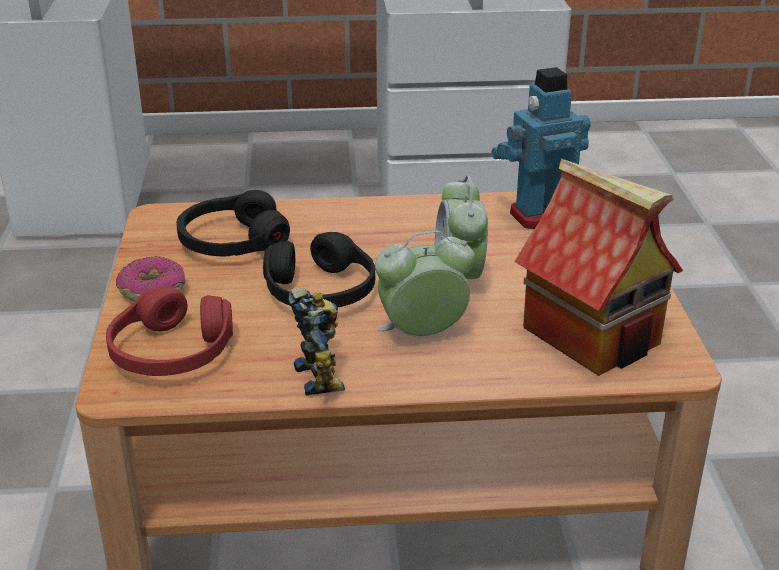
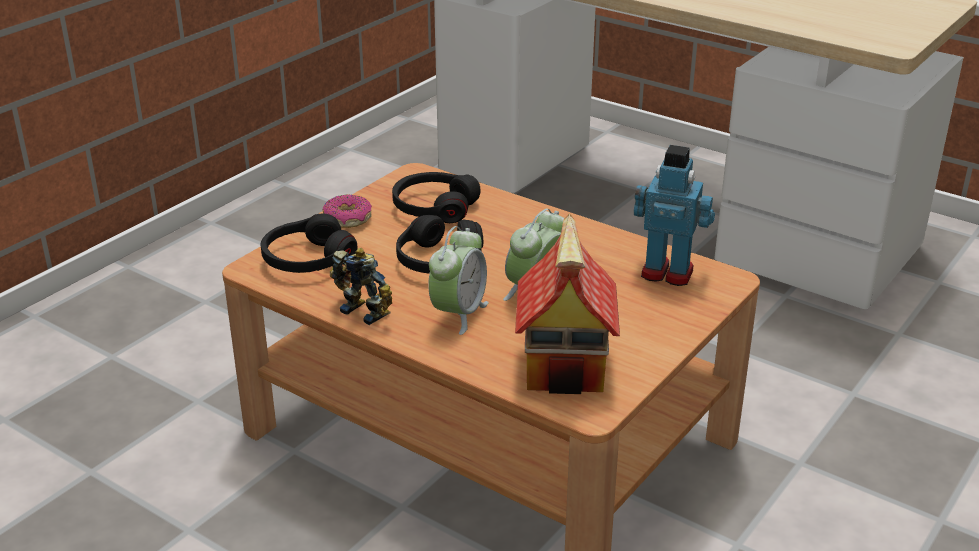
camera: 40 degrees right, 0 degrees up
red headphones [106,286,233,376] -> black headphones [261,214,358,273]
toy robot [288,287,345,396] -> toy robot turned 75 degrees counterclockwise [330,248,392,325]
alarm clock [375,231,475,337] -> alarm clock turned 90 degrees clockwise [428,226,489,335]

